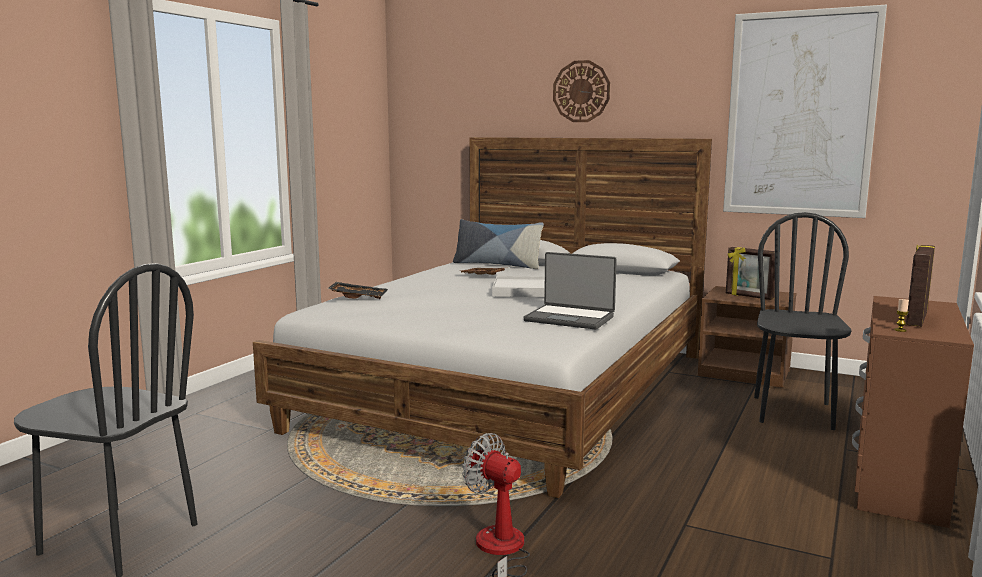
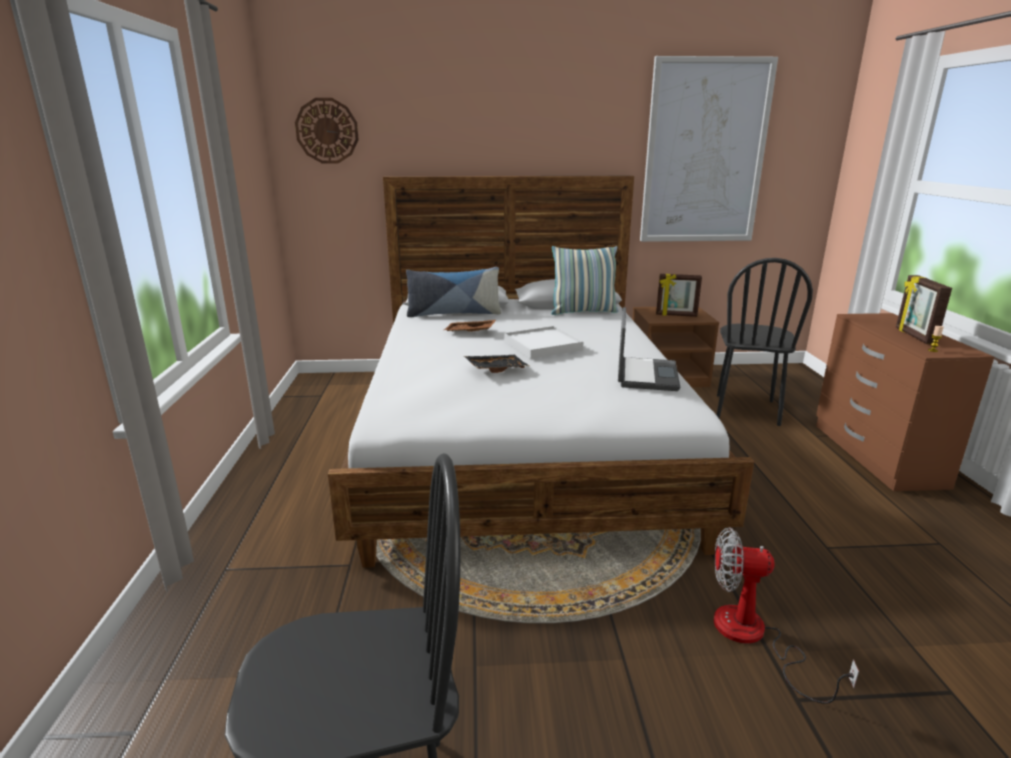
camera: 30 degrees left, 10 degrees up
black tray [327,282,388,299] -> black tray moved to [464,355,529,373]
laptop [524,252,617,329] -> laptop turned 75 degrees counterclockwise [618,307,680,391]
wall clock [553,60,610,122] -> wall clock moved to [295,98,359,164]
black chair [754,212,851,430] -> black chair turned 150 degrees counterclockwise [717,258,813,426]
none -> pillow [551,246,619,315]

